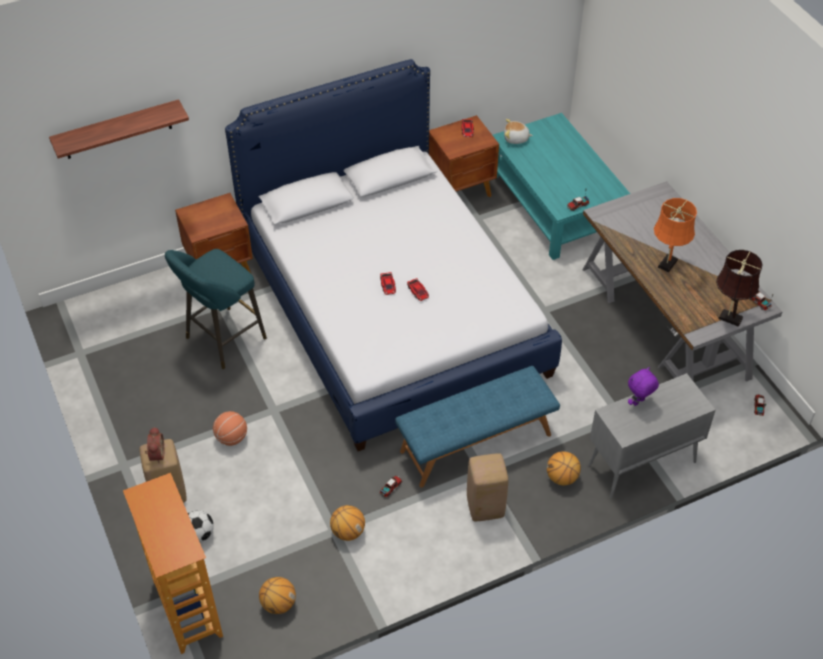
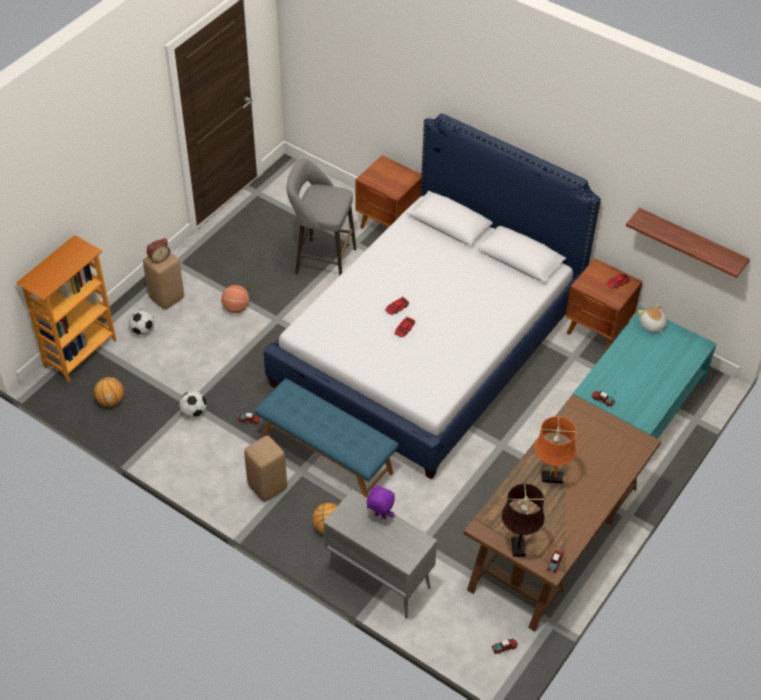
camera: 60 degrees right, 0 degrees up
shelf [49,99,189,159] -> shelf moved to [626,208,750,278]
turquoise stool [165,249,267,369] -> grey stool [287,158,357,276]
basketball [330,505,365,541] -> football [179,391,207,418]
grey desk [583,181,782,382] -> brown desk [464,394,661,632]

